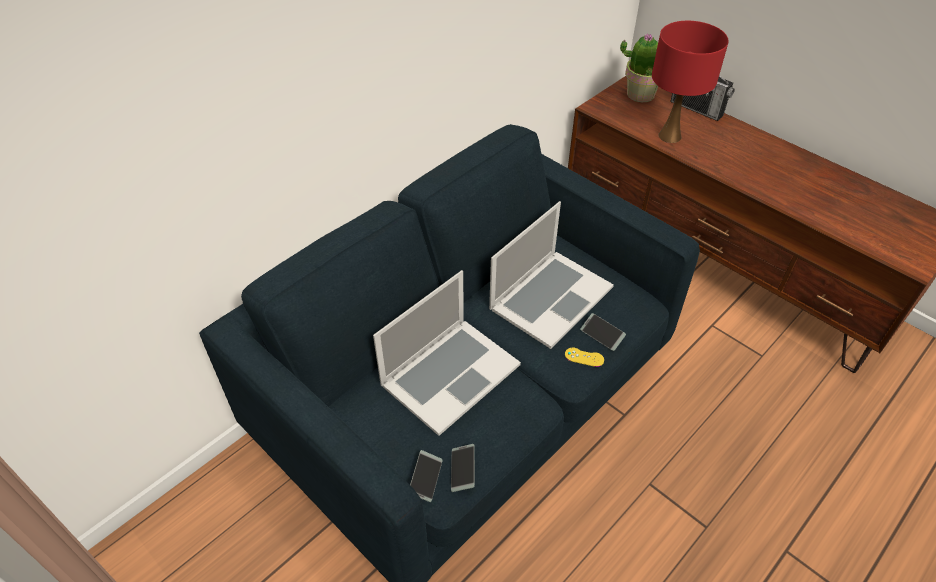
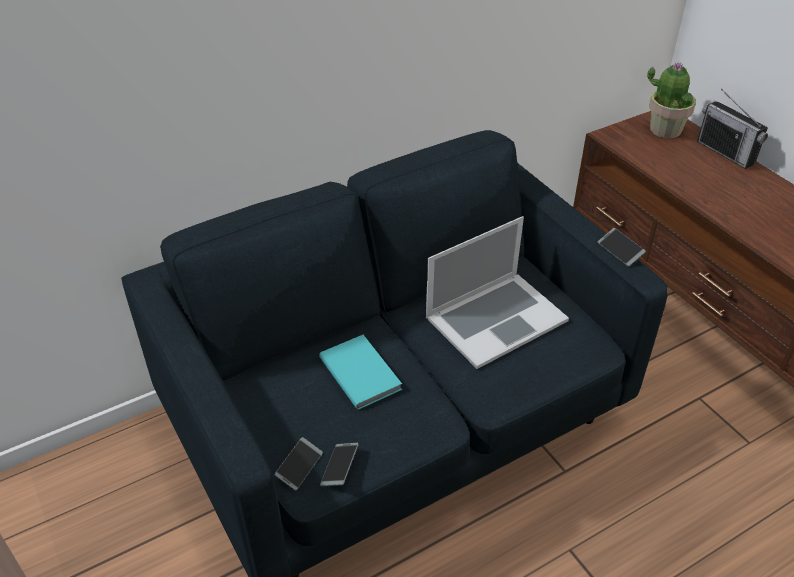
camera: 15 degrees right, 5 degrees down
laptop [373,270,521,436] -> turquoise book [319,335,402,410]
yellow game controller [565,347,604,367] -> none
phone [580,313,626,351] -> phone moved to [598,228,646,266]
red table lamp [652,21,729,143] -> none

